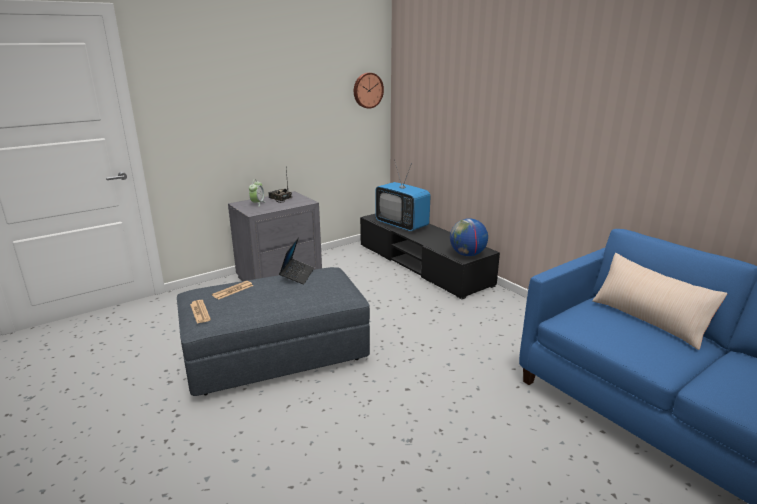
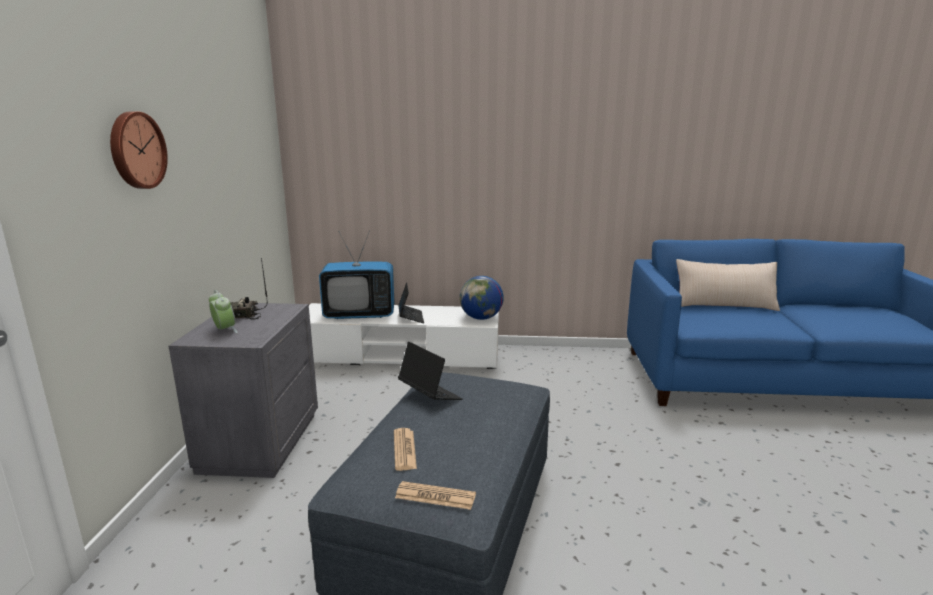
camera: 50 degrees left, 5 degrees down
wall clock [354,73,384,109] -> wall clock moved to [110,112,168,189]
black tv stand [360,214,500,299] -> white tv stand [309,303,499,369]
none -> laptop [398,282,424,323]

